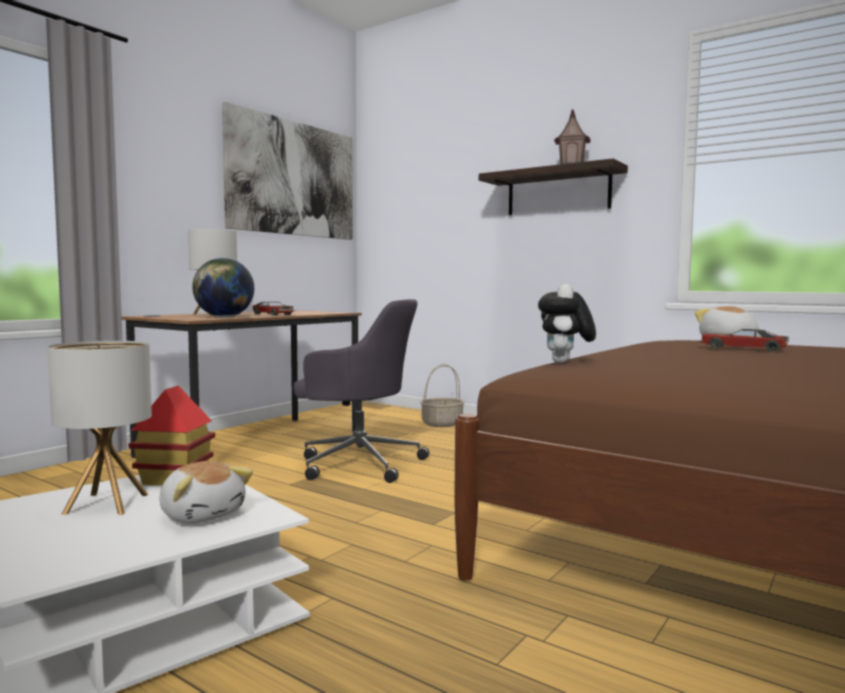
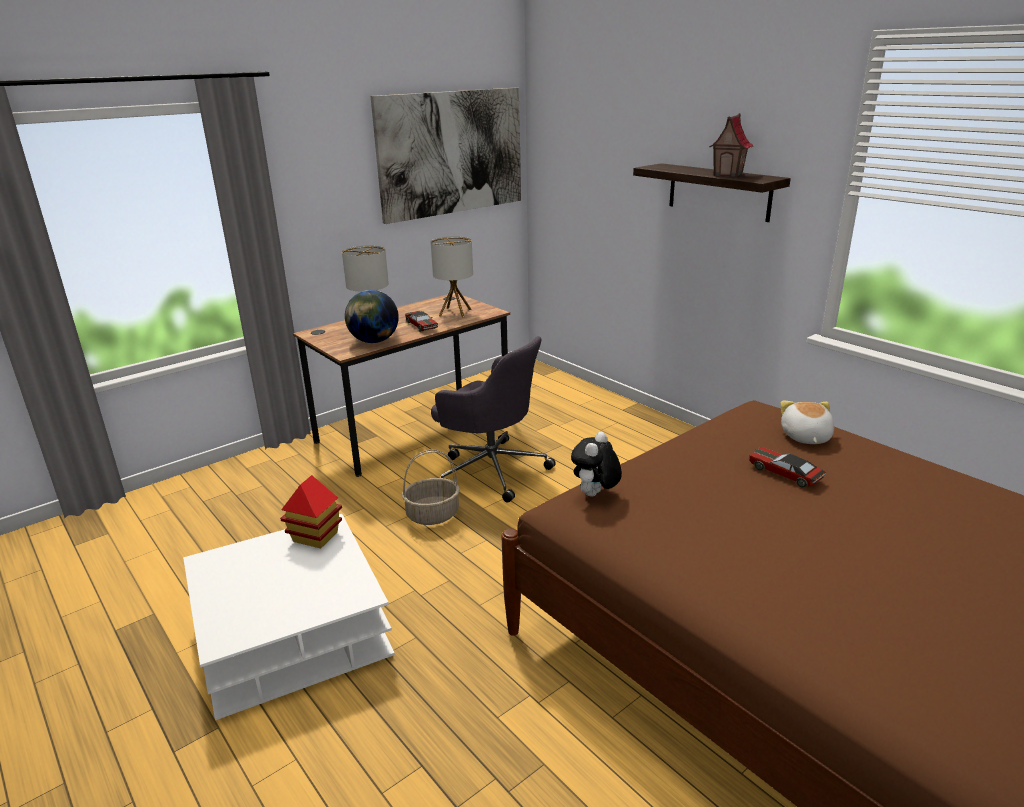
camera: 15 degrees right, 20 degrees up
table lamp [47,341,152,515] -> table lamp moved to [430,236,473,318]
plush toy [160,461,253,523] -> none
basket [420,364,465,427] -> basket moved to [402,450,460,525]

